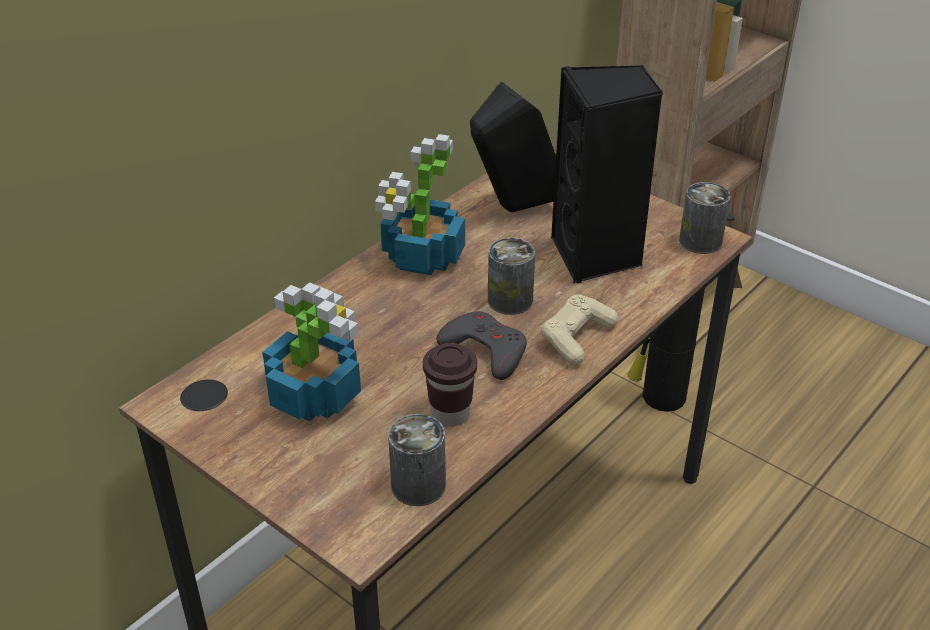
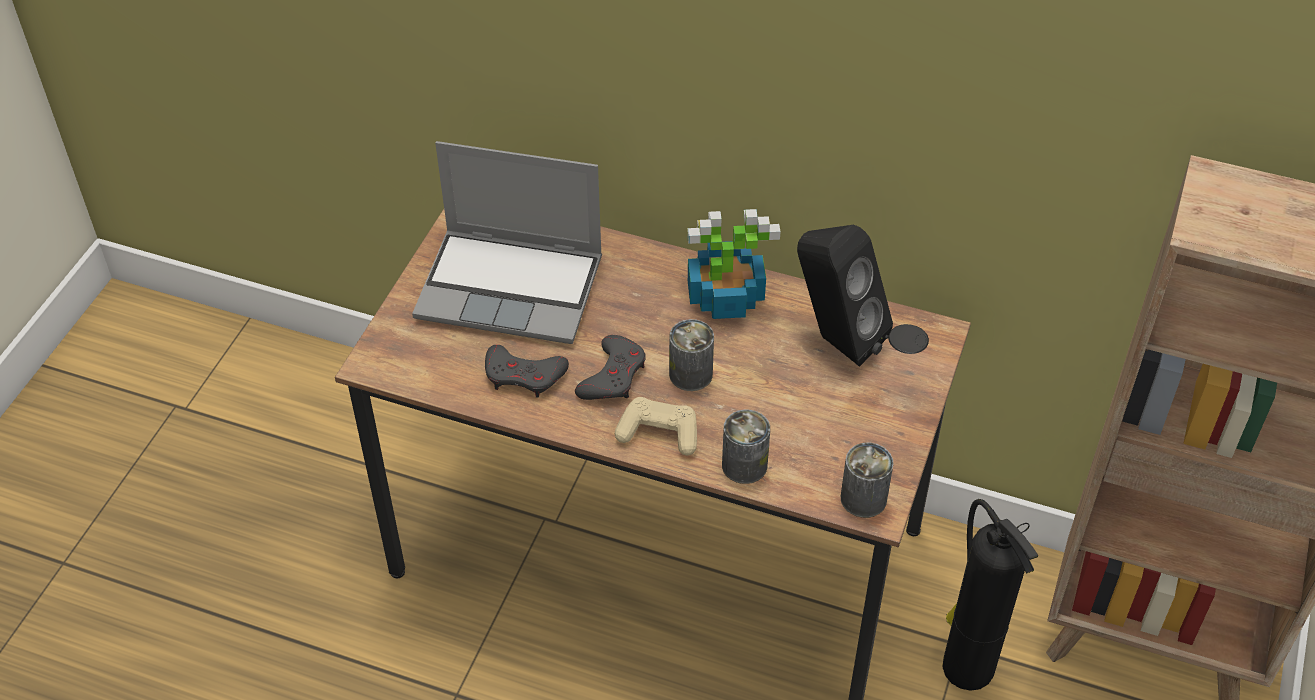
camera: 70 degrees right, 10 degrees up
potted plant [262,282,361,421] -> laptop [412,141,602,344]
can [388,414,446,506] -> can moved to [722,409,770,484]
brown cup [423,343,477,427] -> grey game controller [485,344,569,397]
black speaker [551,65,663,283] -> none

